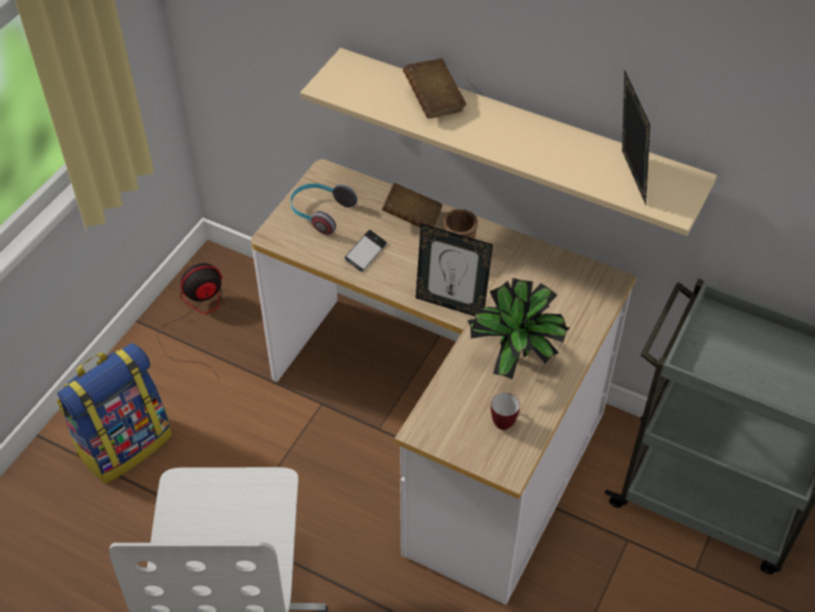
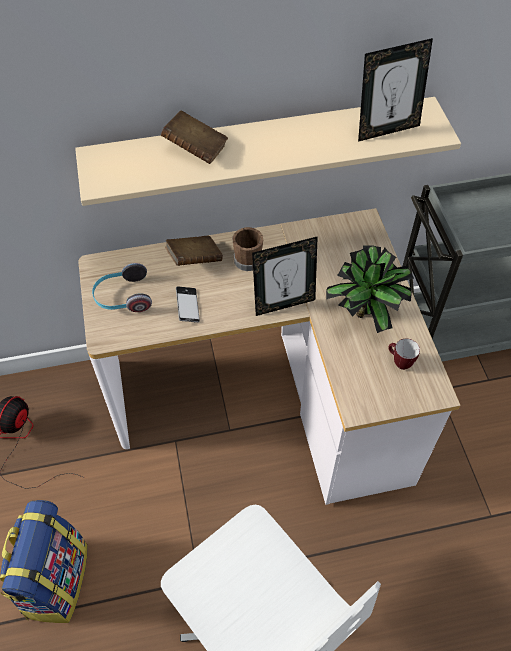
camera: 40 degrees left, 5 degrees up
picture frame [622,69,650,205] -> picture frame turned 120 degrees clockwise [358,38,433,142]

